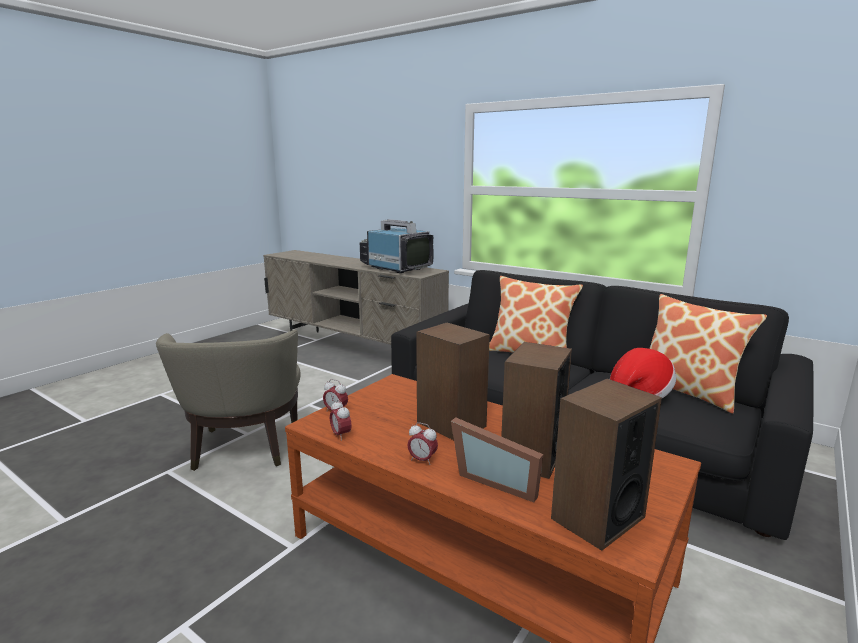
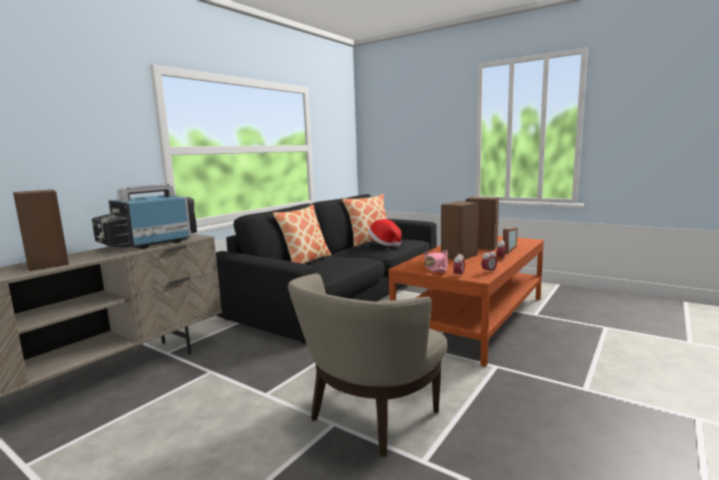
camera: 90 degrees left, 5 degrees down
beige armchair [156,330,300,471] -> beige armchair turned 135 degrees clockwise [288,273,447,456]
speaker [551,379,662,551] -> speaker moved to [13,190,69,271]
none -> pink hat [424,250,448,272]

